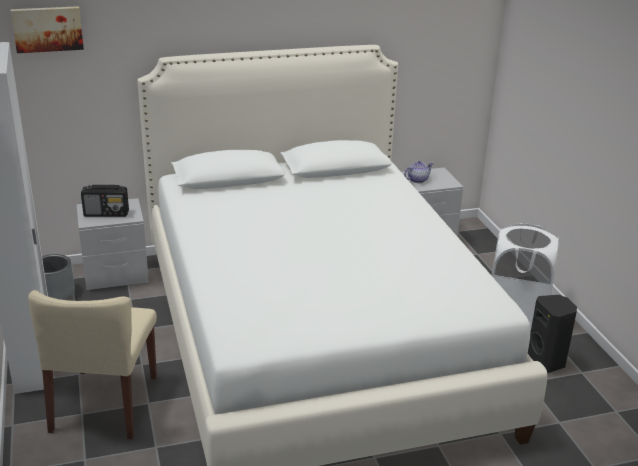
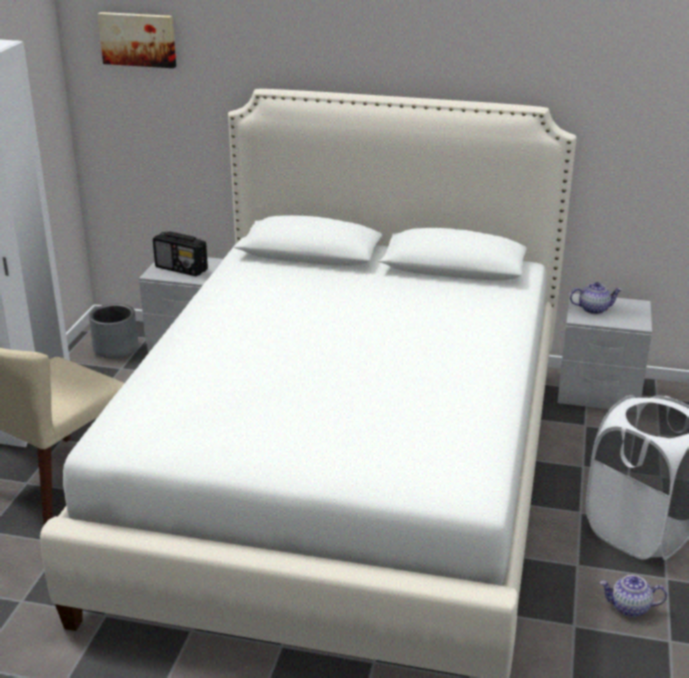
camera: 30 degrees right, 0 degrees up
black speaker [528,295,577,373] -> teapot [600,575,667,617]

